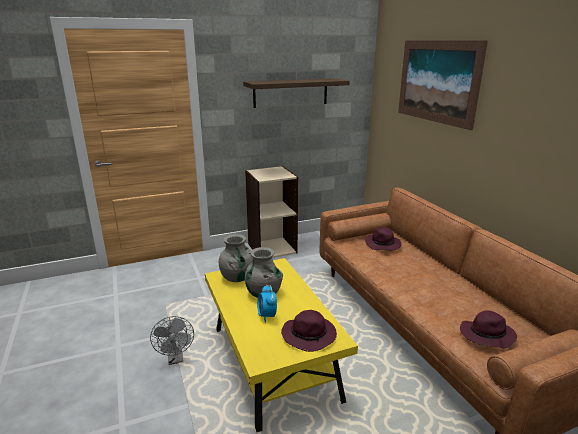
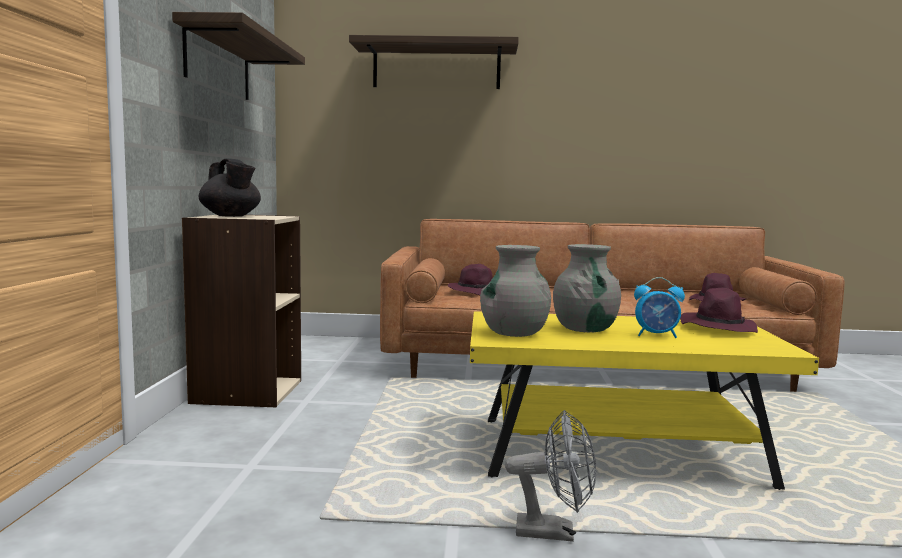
camera: 65 degrees left, 15 degrees down
picture [398,40,488,130] -> shelf [349,35,519,89]
none -> black teapot [198,159,261,217]

